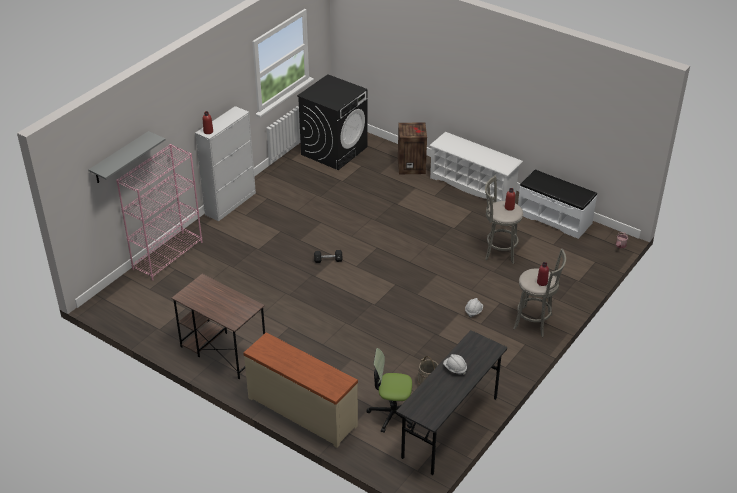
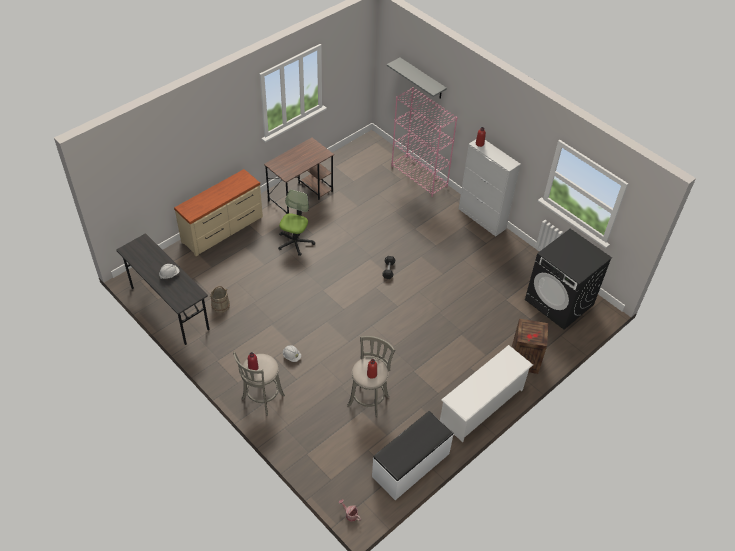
camera: 100 degrees right, 10 degrees up
office chair [366,348,413,433] -> office chair moved to [278,189,315,256]

